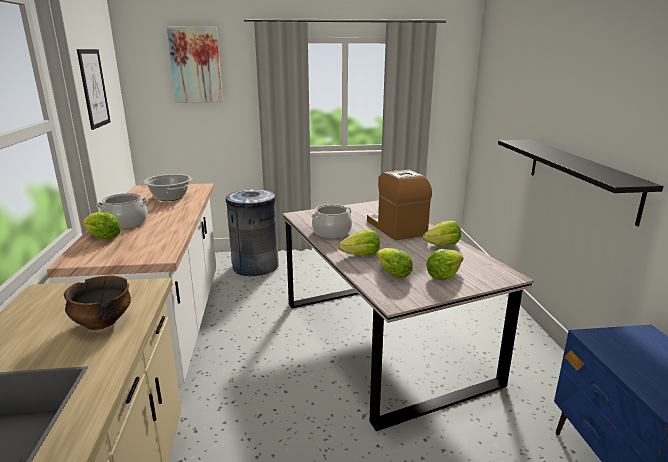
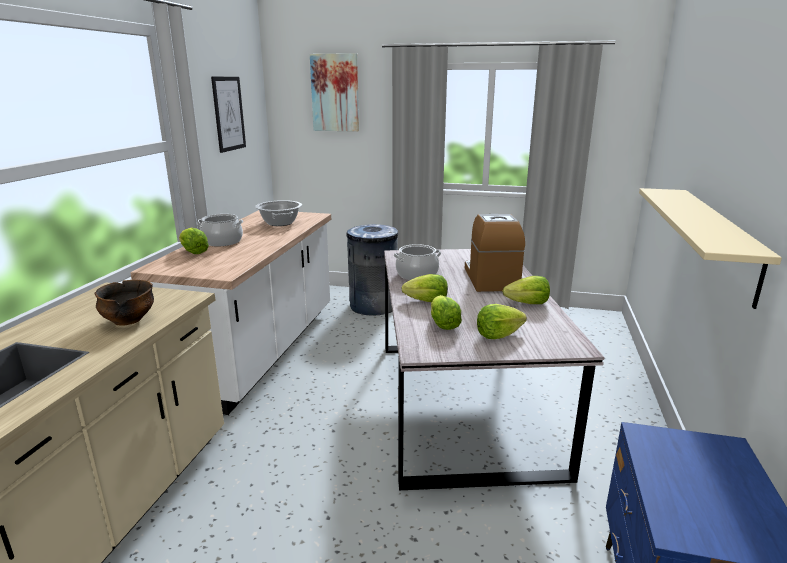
camera: 20 degrees right, 0 degrees up
black shelf [498,140,664,227] -> beige shelf [639,188,782,309]

